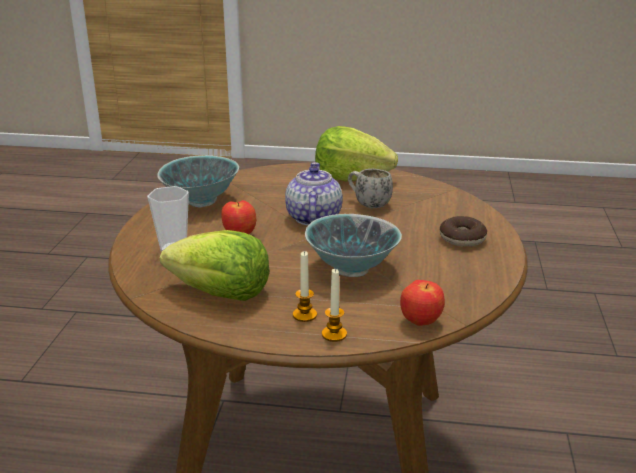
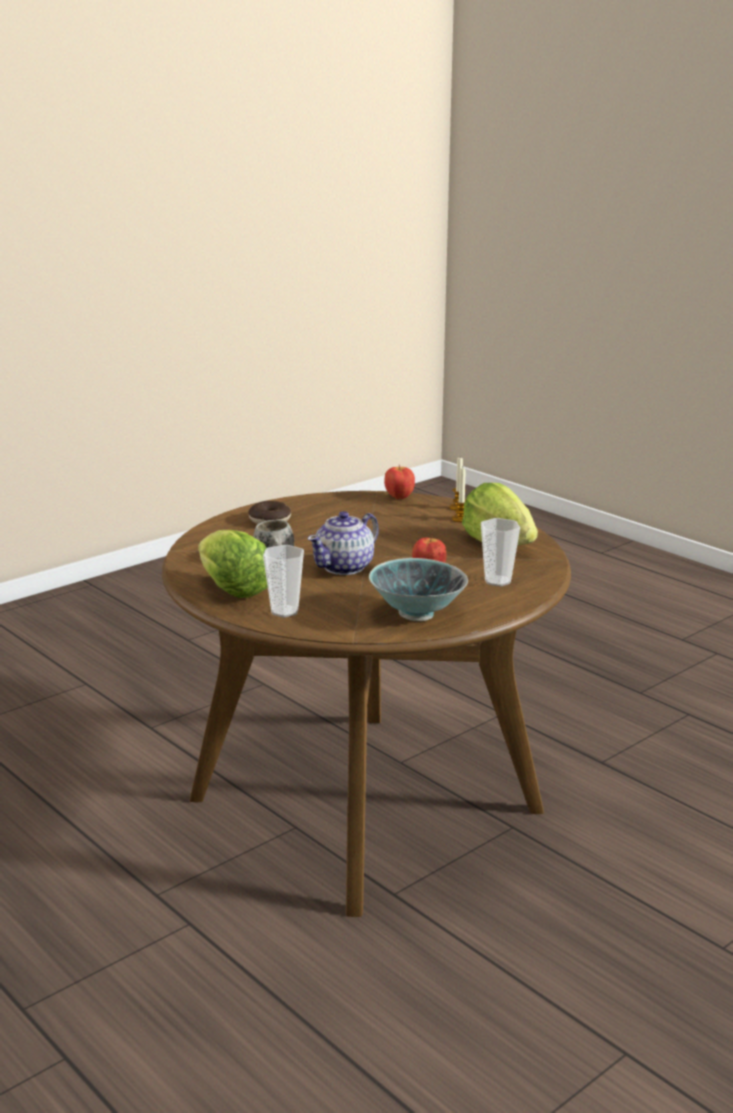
camera: 140 degrees left, 5 degrees down
bowl [305,214,402,277] -> none
none -> cup [263,545,304,617]

